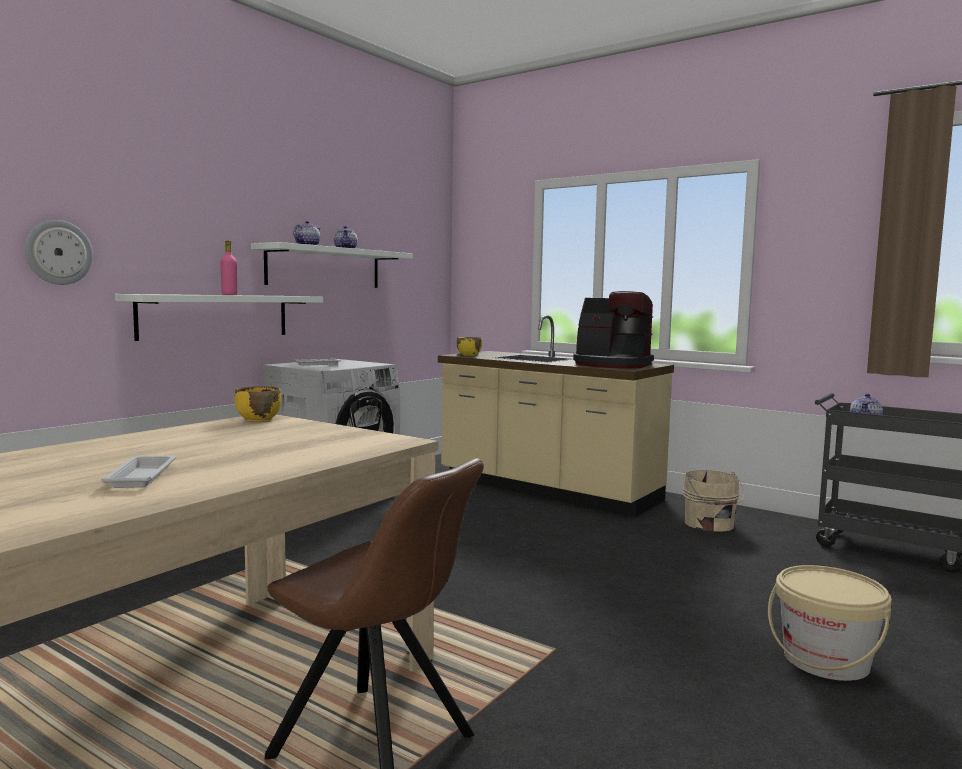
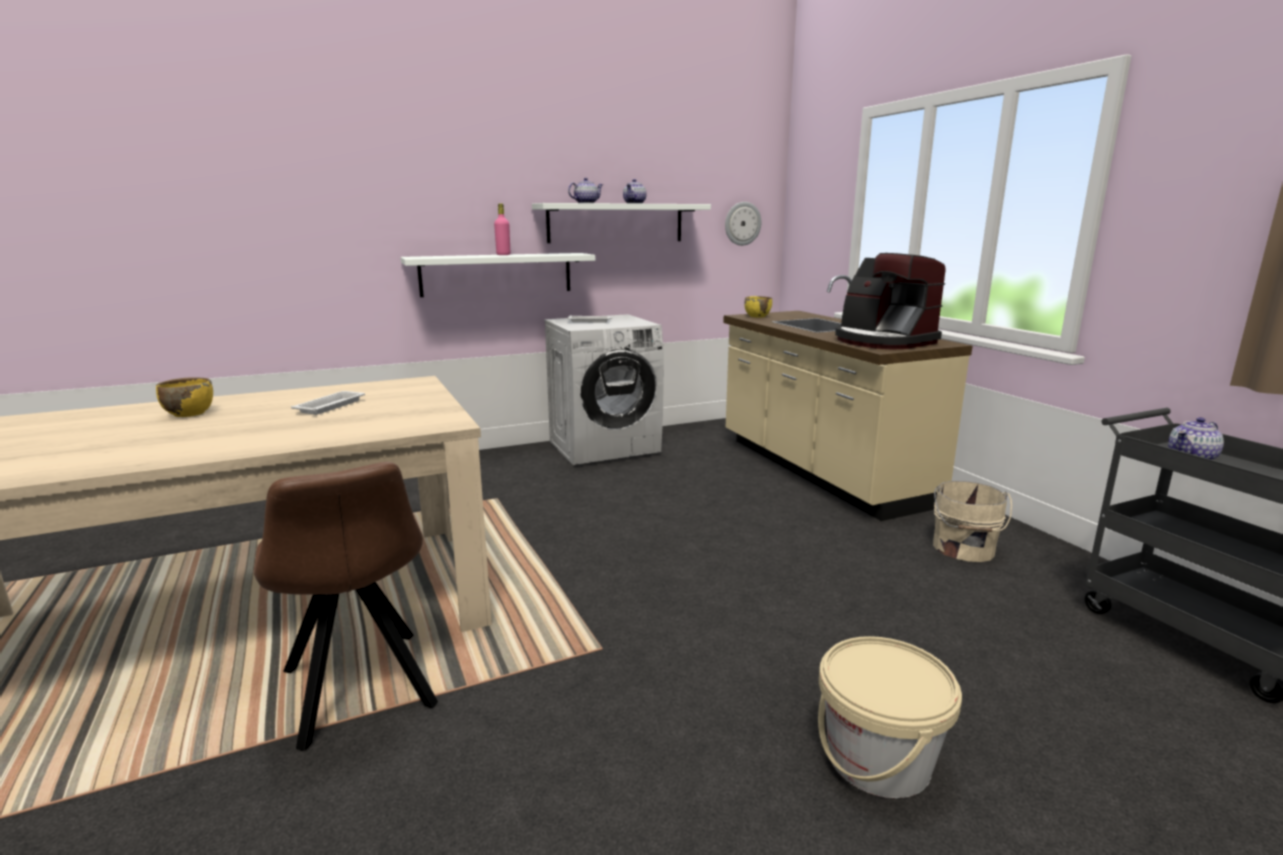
camera: 30 degrees right, 10 degrees up
wall clock [25,220,93,285] -> wall clock moved to [725,202,761,246]
white tray [101,456,177,488] -> white tray moved to [291,391,365,415]
yellow bowl [235,386,282,421] -> yellow bowl moved to [156,377,213,417]

